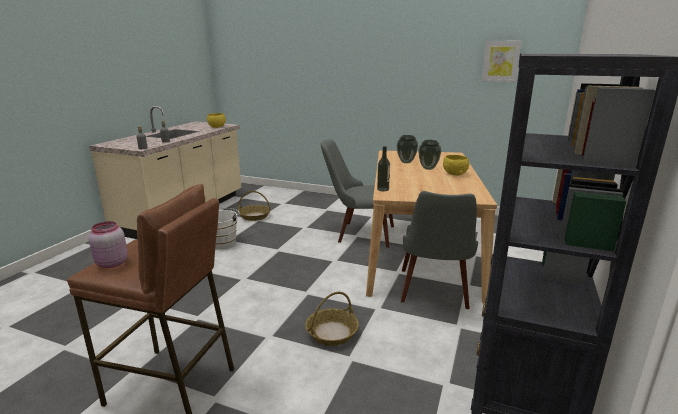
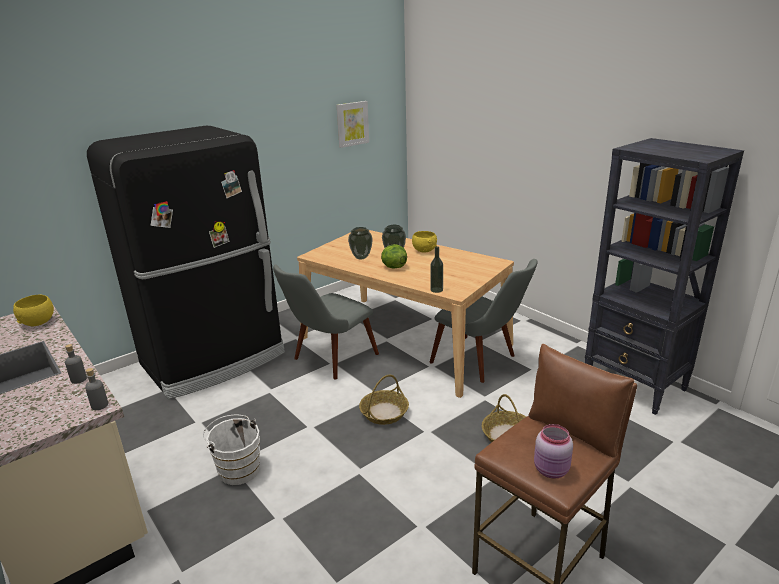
camera: 60 degrees left, 5 degrees up
basket [238,191,270,221] -> basket moved to [359,375,409,425]
none -> black fridge [87,126,285,399]
none -> lettuce [381,244,407,269]

